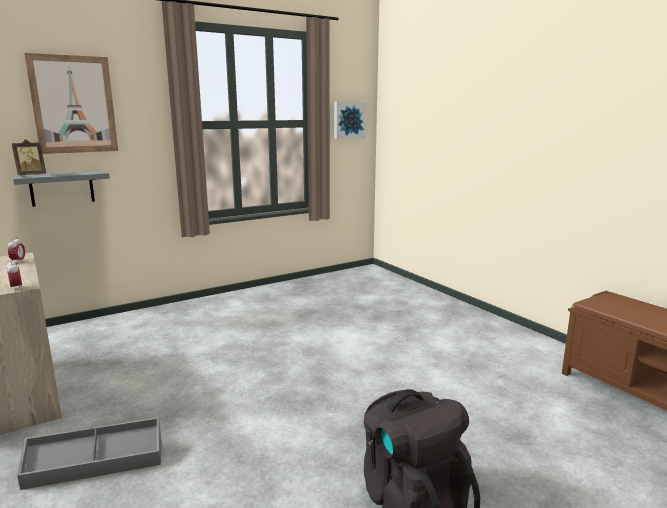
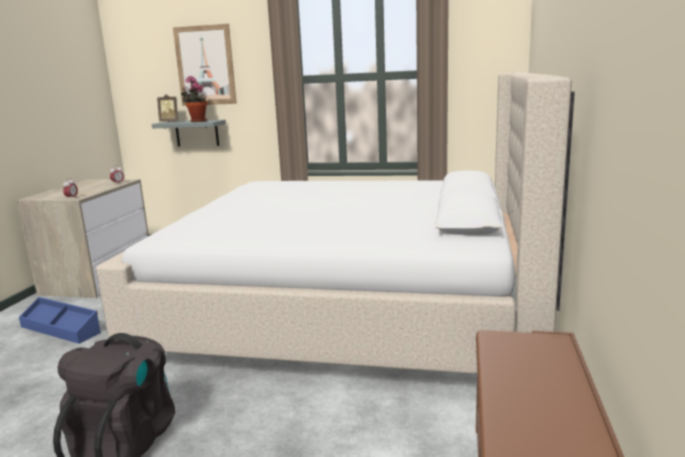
camera: 45 degrees right, 0 degrees up
grey storage box [17,417,162,490] -> blue storage box [19,297,101,344]
picture [334,102,366,139] -> none
none -> beige bed [96,72,575,374]
none -> potted plant [181,76,208,122]

